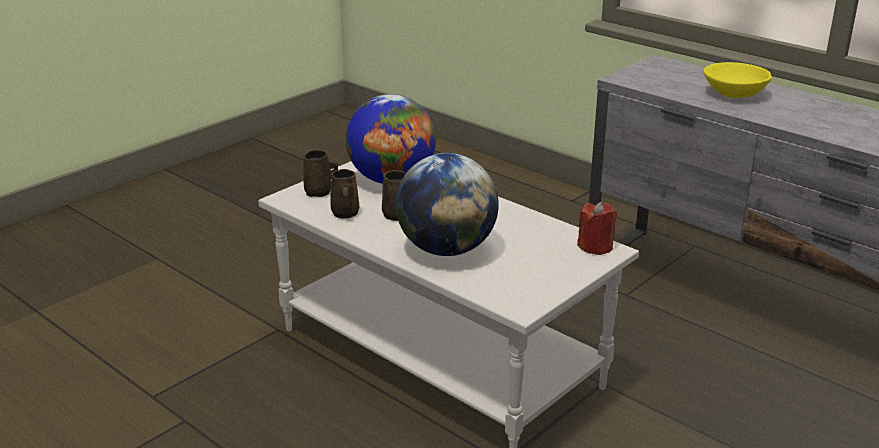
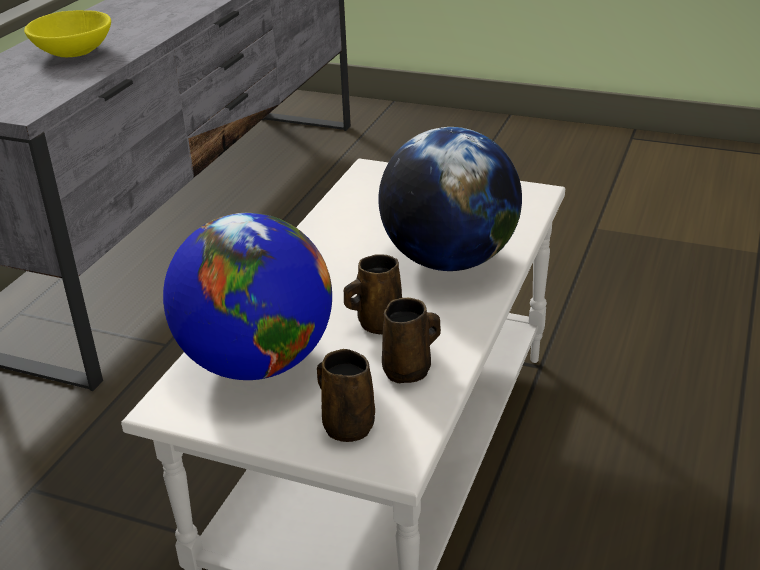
camera: 110 degrees left, 5 degrees up
red candle [577,202,617,255] -> none

